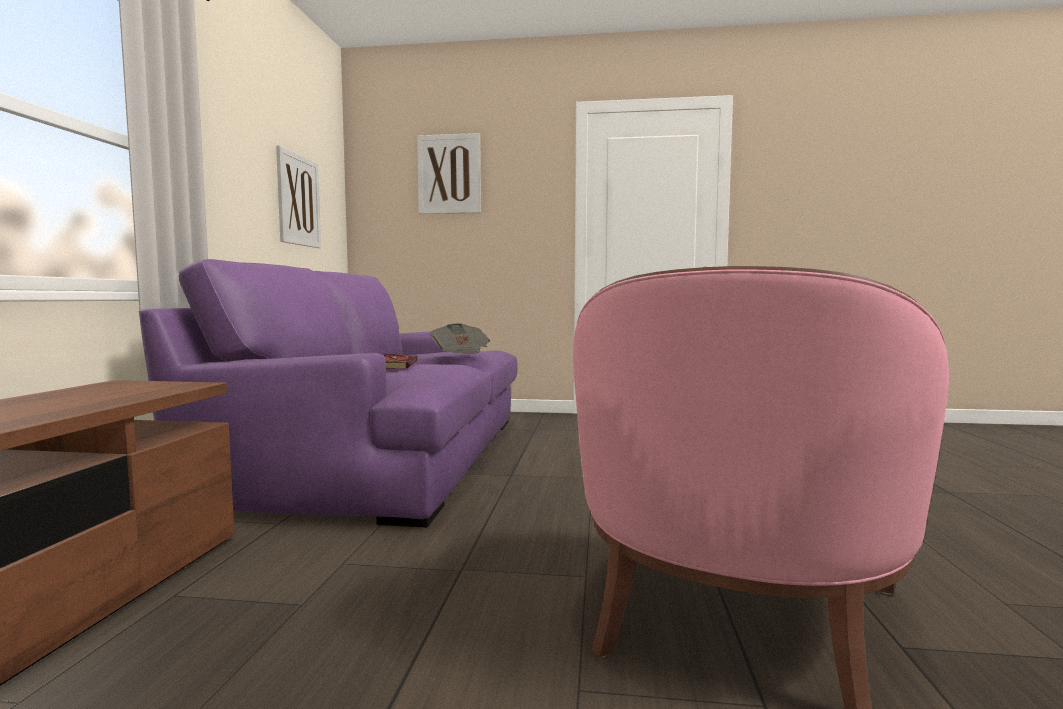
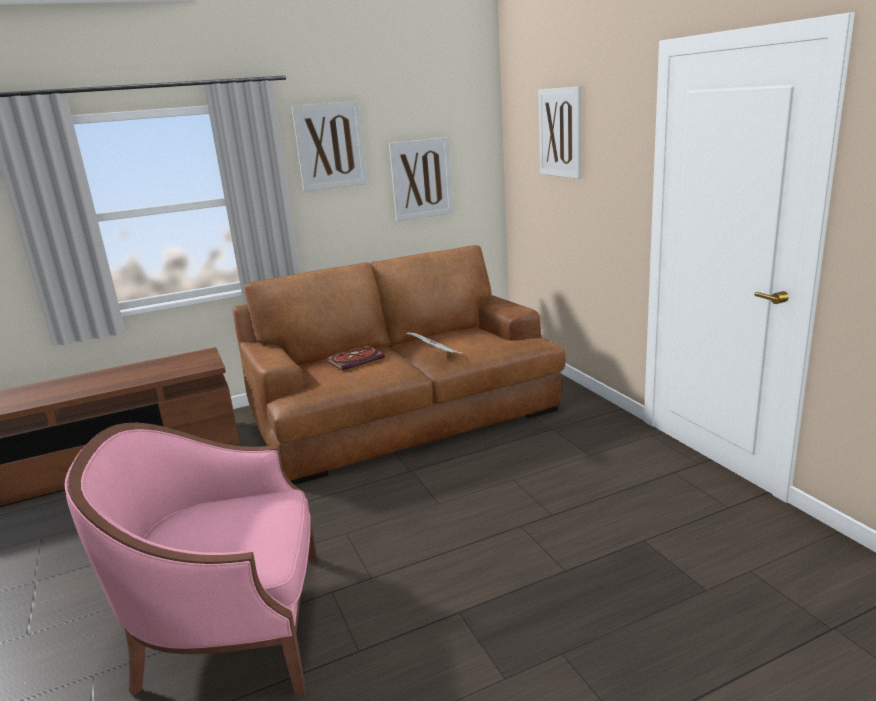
camera: 60 degrees right, 15 degrees up
purple sofa [139,259,518,528] -> brown sofa [233,245,566,485]
none -> picture [292,101,367,192]

